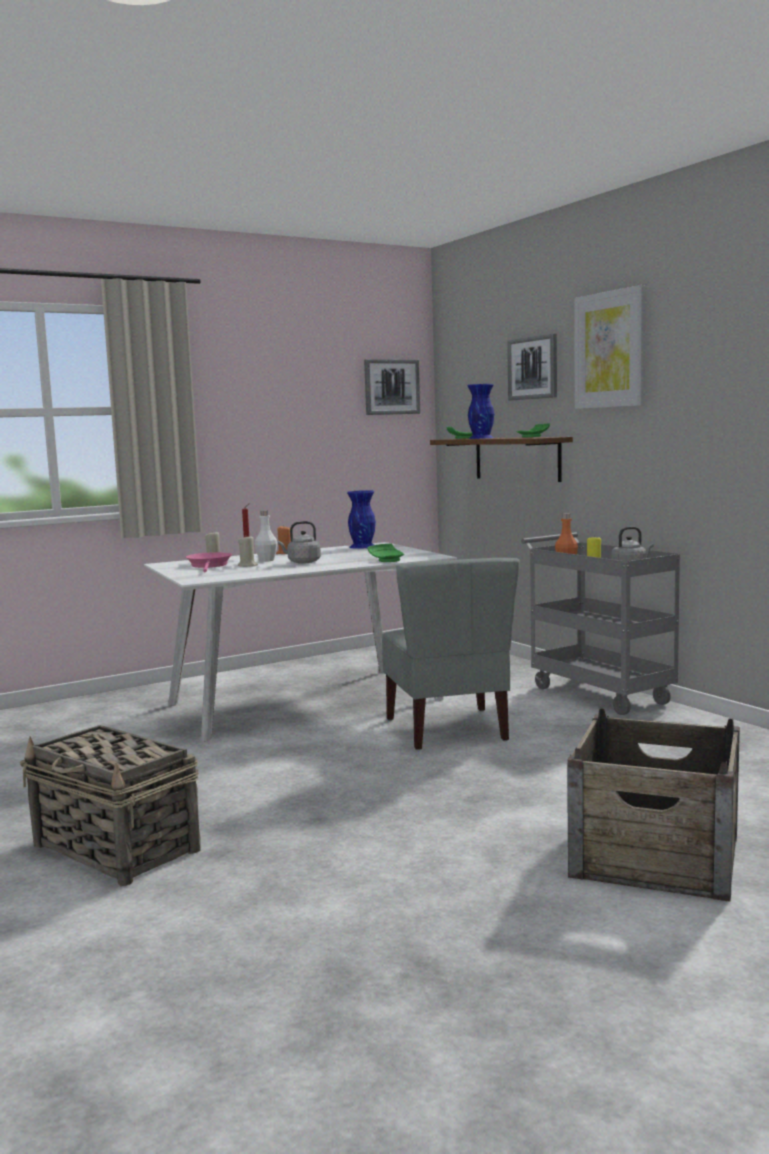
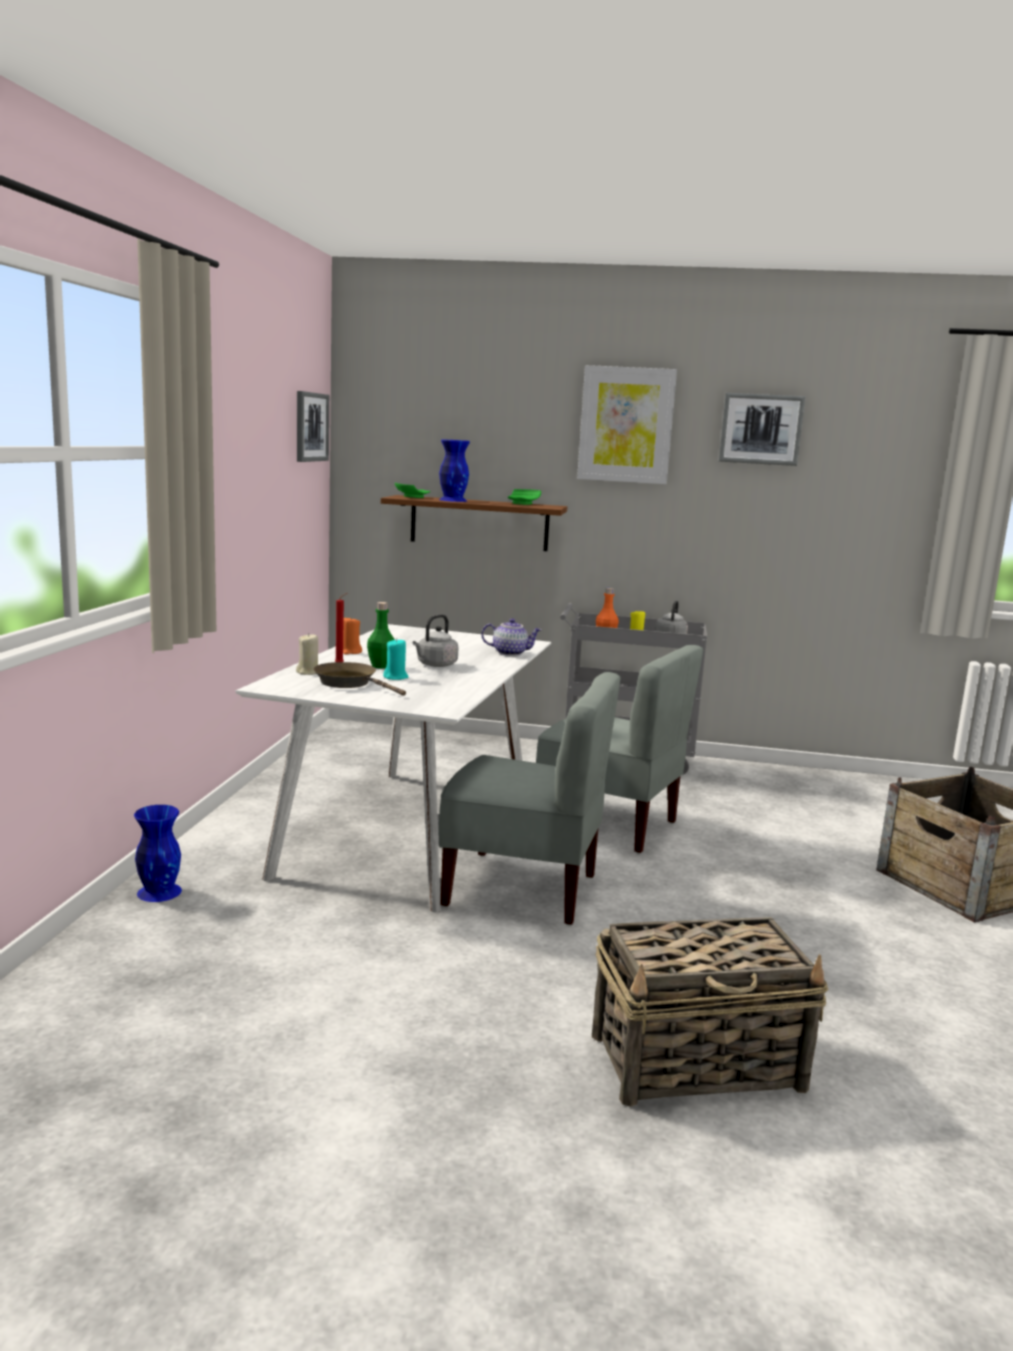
camera: 50 degrees left, 5 degrees up
pink frying pan [186,552,232,572] -> brown frying pan [313,662,406,696]
beige candle [238,537,258,567] -> turquoise candle [383,638,408,680]
white bottle [254,510,278,562] -> green bottle [367,602,395,669]
blue vase [347,490,376,549] -> blue vase moved to [134,805,182,902]
green plate [368,544,405,562] -> teapot [481,618,541,656]
picture [507,334,557,400] -> picture moved to [719,393,806,466]
none -> grey chair [439,672,621,925]

